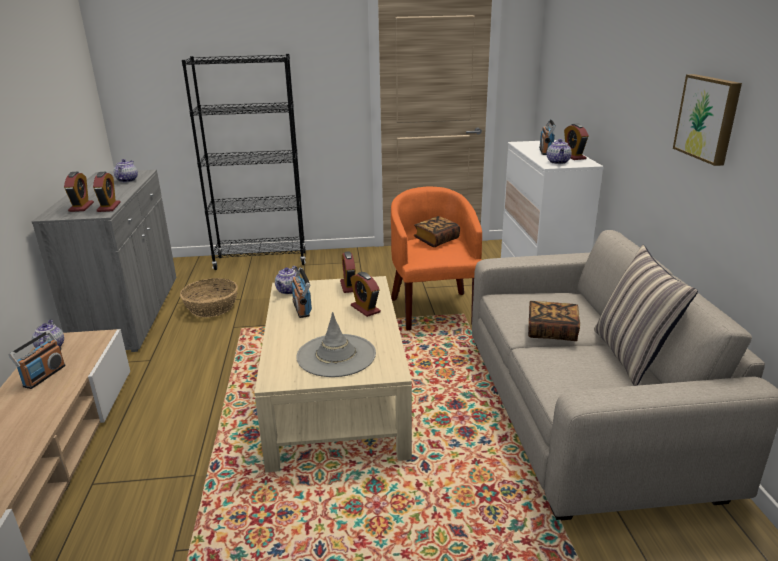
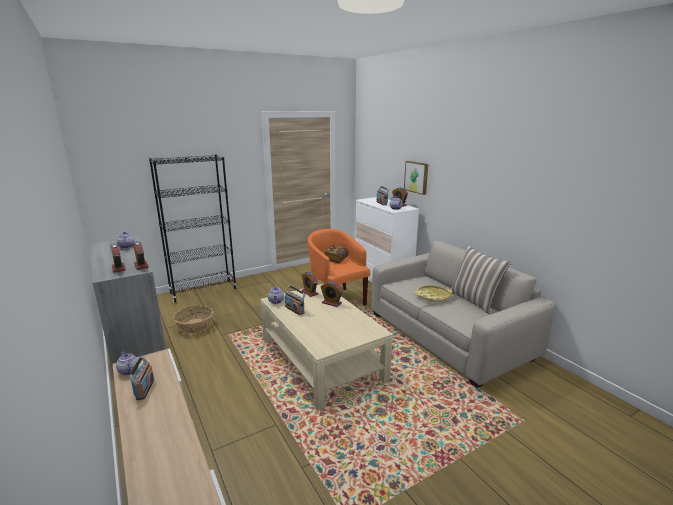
camera: 25 degrees left, 5 degrees down
grey hat [296,312,376,377] -> none
book [528,301,580,341] -> yellow tray [414,285,452,302]
picture [673,74,742,166] -> picture moved to [404,161,428,195]

